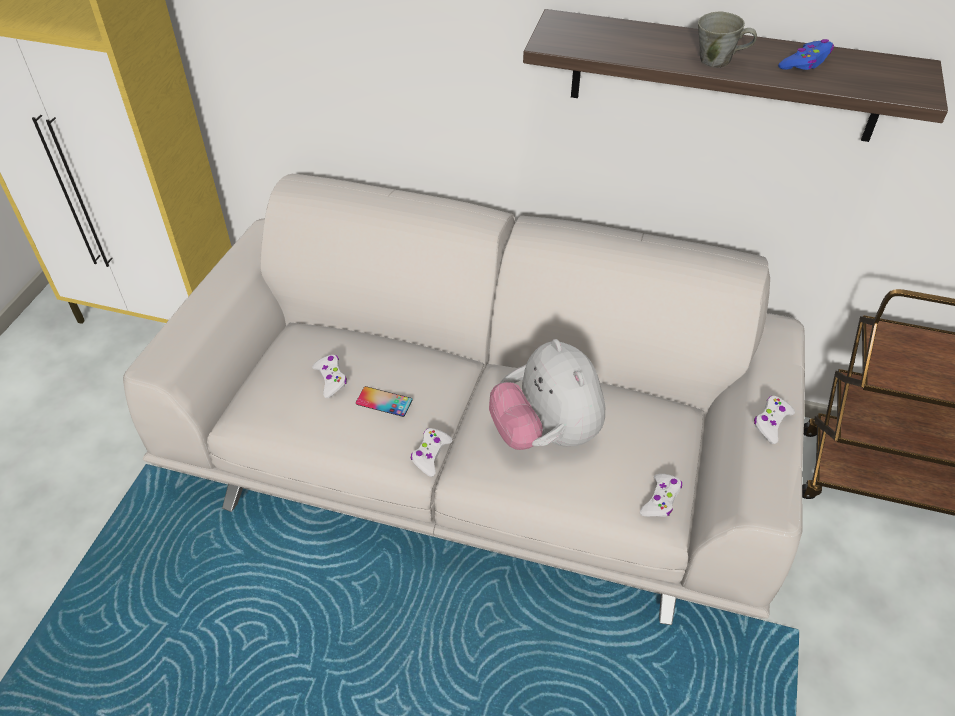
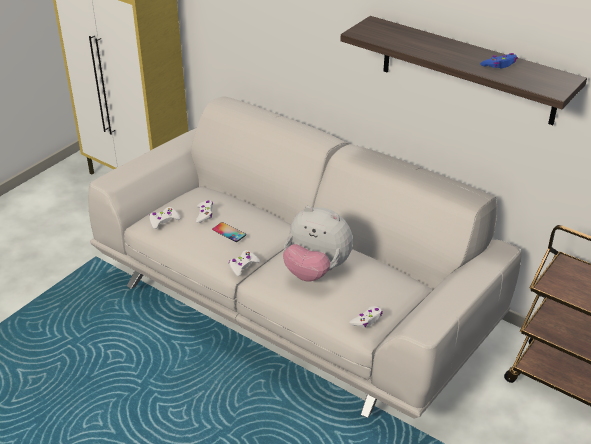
camera: 20 degrees right, 10 degrees down
plush toy [489,339,605,450] -> plush toy turned 60 degrees counterclockwise [283,206,353,281]
grey mug [698,12,757,68] -> none
white game controller [754,396,795,444] -> white game controller moved to [149,207,180,229]

